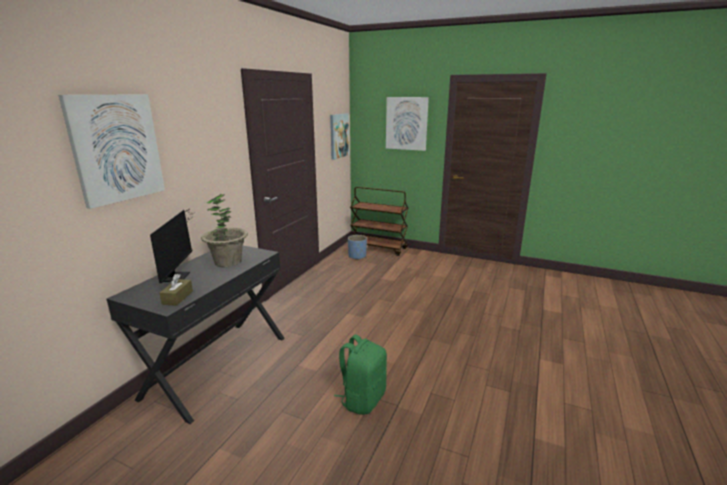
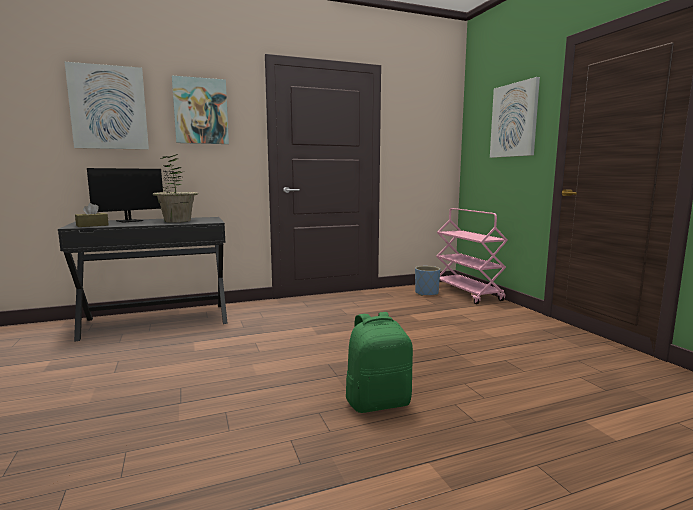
camera: 45 degrees right, 10 degrees down
picture [330,113,349,160] -> picture moved to [172,76,229,144]
green backpack [334,334,387,415] -> green backpack moved to [346,312,413,413]
brown cart [350,187,408,256] -> pink cart [436,208,508,304]

